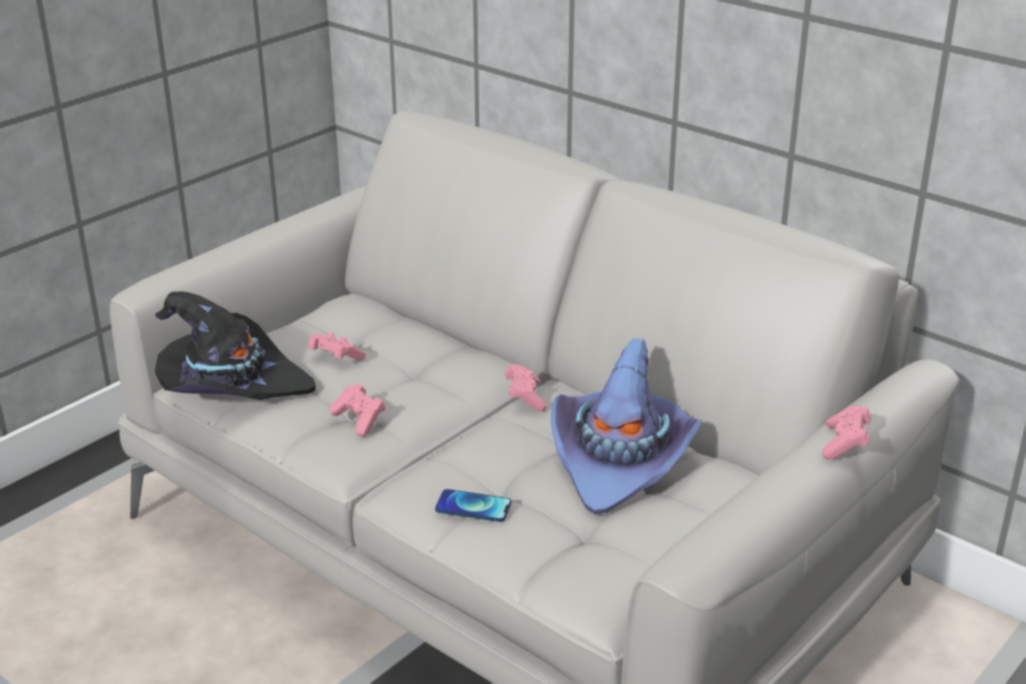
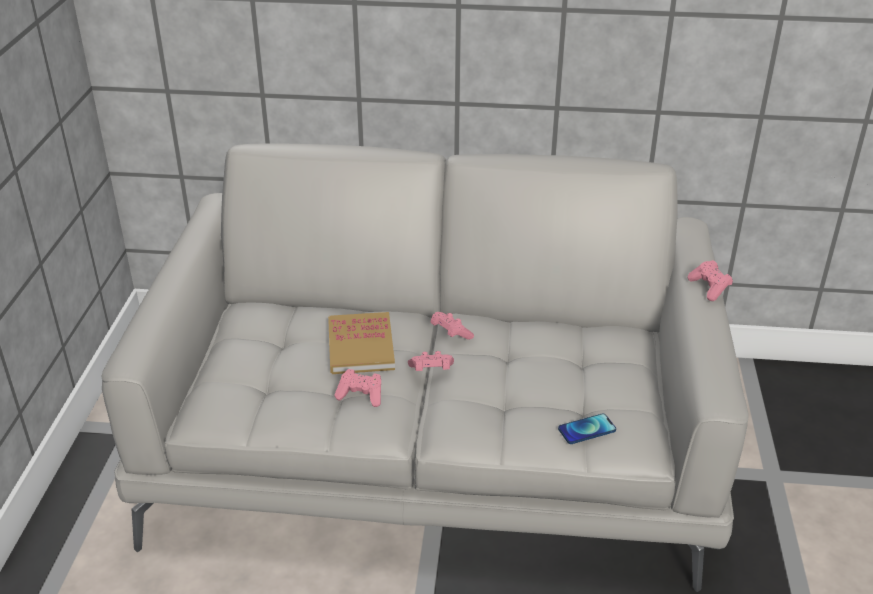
camera: 35 degrees left, 5 degrees up
black hat [155,291,316,400] -> none
pink game controller [308,332,366,361] -> pink game controller moved to [408,351,454,371]
phone [435,489,511,522] -> phone moved to [558,413,616,444]
purple hat [551,338,702,515] -> none
none -> book [328,312,395,374]

